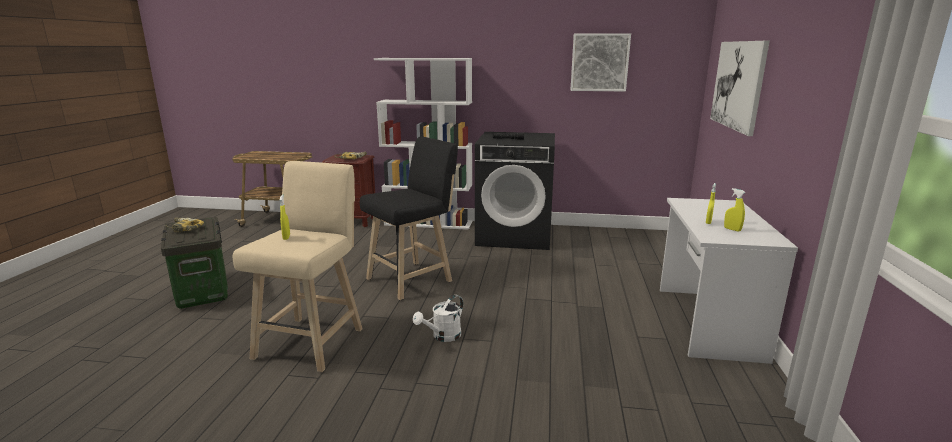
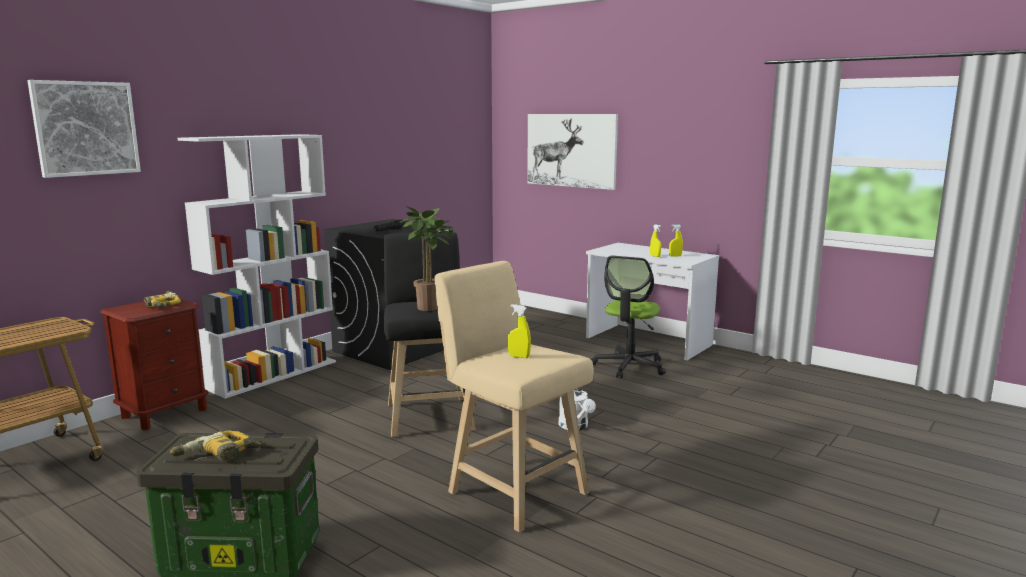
camera: 60 degrees left, 5 degrees down
picture [571,33,631,92] -> picture moved to [27,80,141,178]
none -> potted plant [399,206,457,311]
none -> office chair [591,255,666,378]

